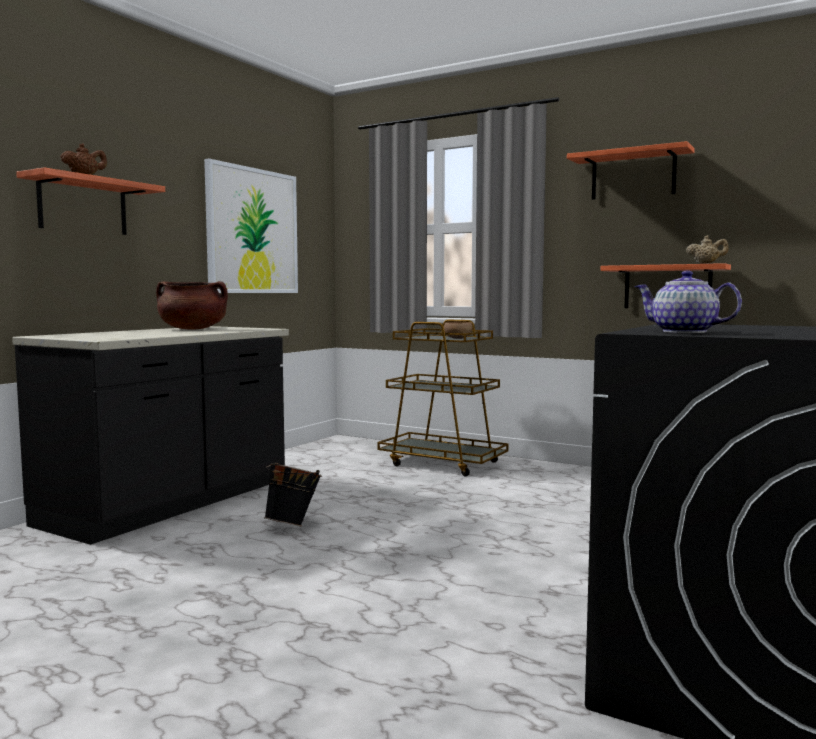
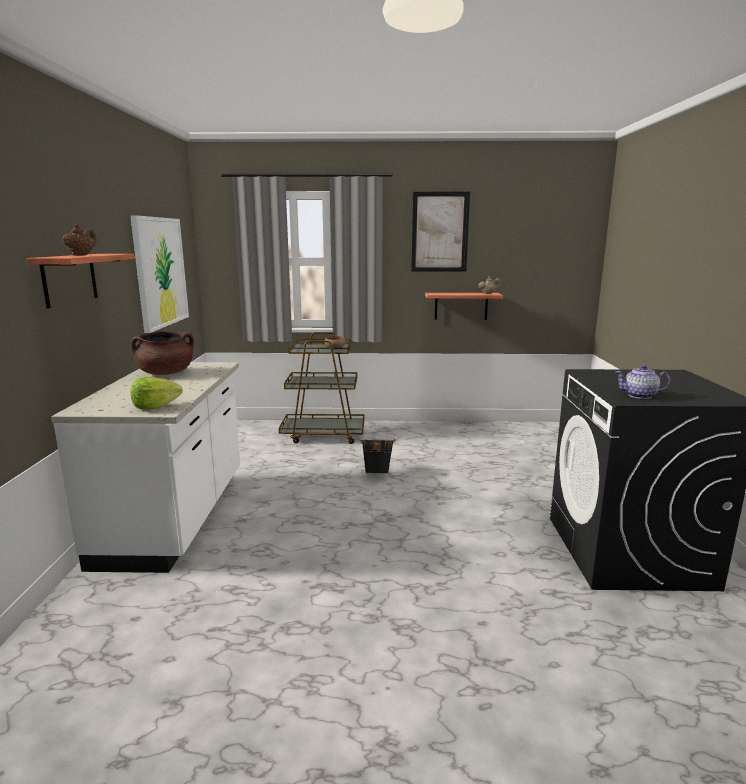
camera: 30 degrees left, 10 degrees up
black counter [12,326,289,545] -> white counter [51,362,240,573]
black bucket [264,462,322,526] -> black bucket moved to [360,438,395,474]
shelf [567,141,695,200] -> picture [411,192,470,272]
none -> lettuce [131,377,183,409]

